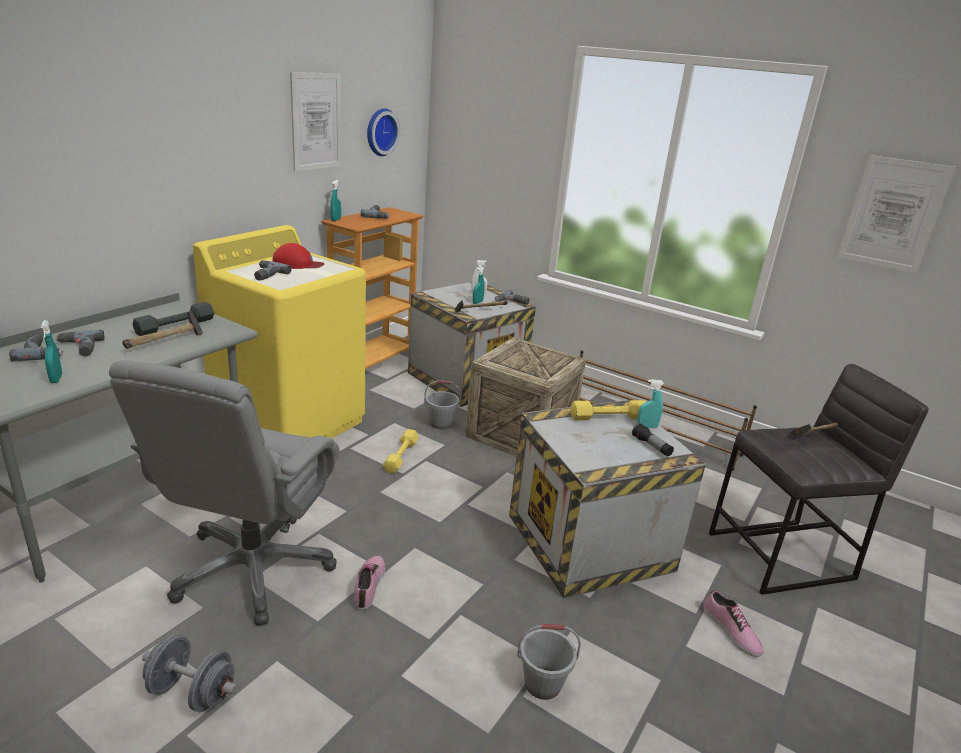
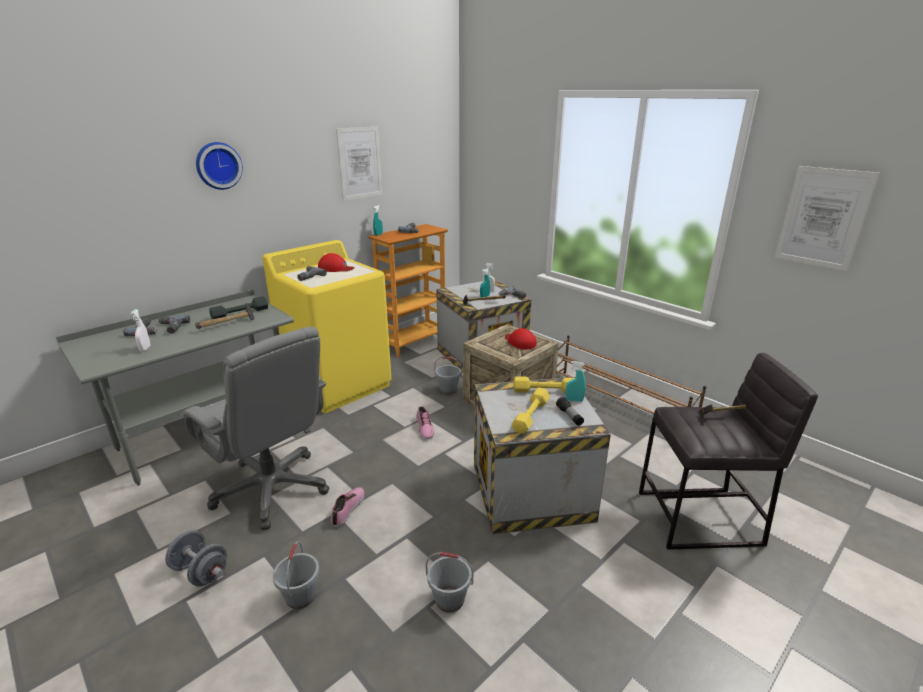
camera: 15 degrees right, 0 degrees up
turquoise spray bottle [41,320,62,383] -> white spray bottle [130,309,151,352]
grey office chair [109,361,340,626] -> grey office chair turned 75 degrees counterclockwise [182,327,329,530]
wall clock [367,108,400,156] -> wall clock moved to [196,142,243,190]
yellow dumbbell [383,429,419,473] -> yellow dumbbell moved to [511,387,550,434]
shoe [703,591,764,657] -> shoe moved to [416,406,434,439]
none -> grey bucket [273,541,319,609]
none -> red cap [505,328,537,349]

